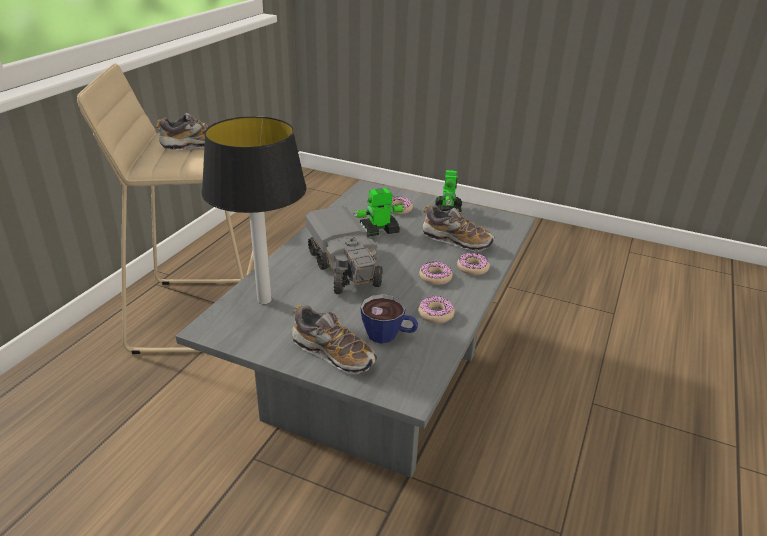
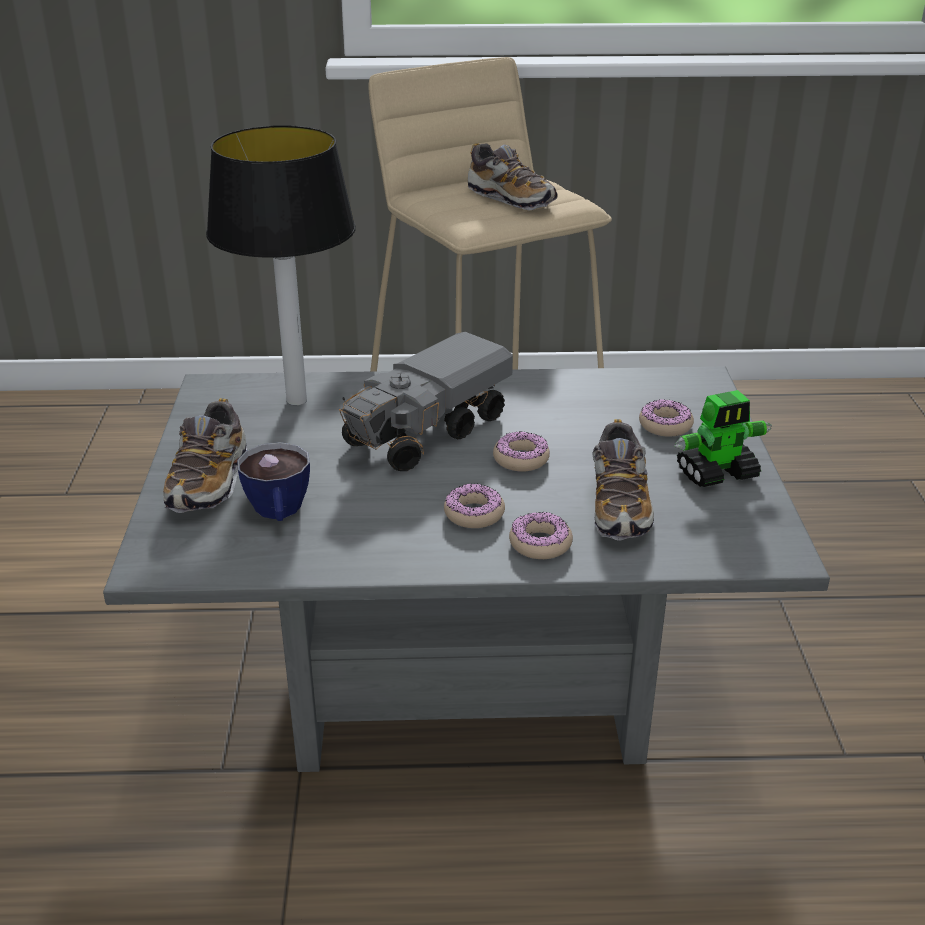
camera: 65 degrees right, 0 degrees up
toy robot [352,188,406,237] -> none
donut [418,296,455,324] -> donut moved to [493,431,550,471]

